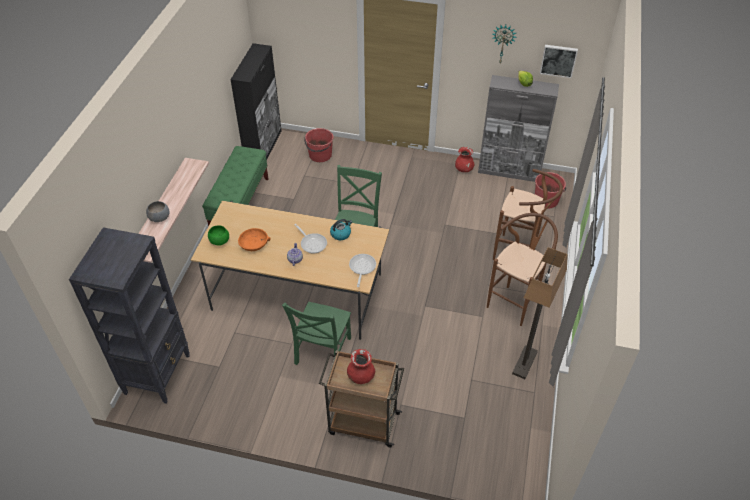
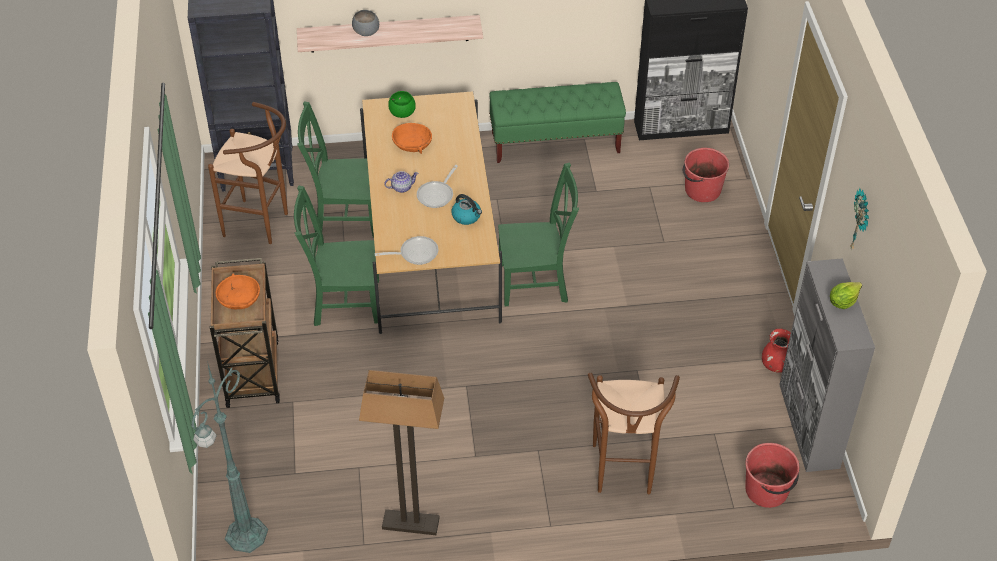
camera: 70 degrees right, 0 degrees up
red vase [347,349,375,384] -> orange bowl [216,274,260,309]
brown stool [487,213,558,326] -> brown stool moved to [208,102,288,244]
picture [540,45,578,78] -> none
none -> green floor lamp [191,361,268,553]
none -> green chair [297,101,374,238]

